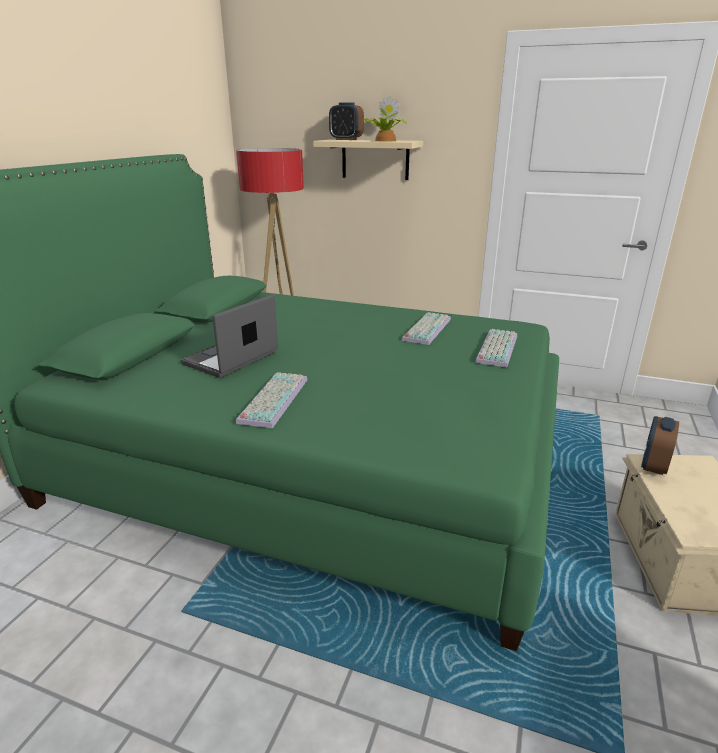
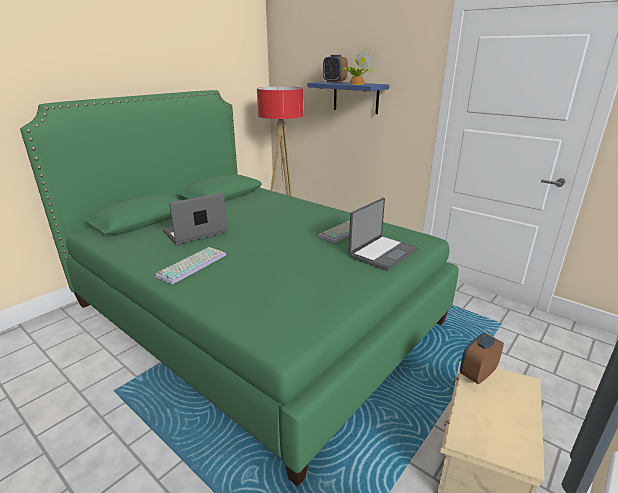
camera: 20 degrees right, 0 degrees up
beige shelf [313,139,424,180] -> blue shelf [308,81,389,114]
keyboard [475,329,517,367] -> laptop [348,198,418,271]

